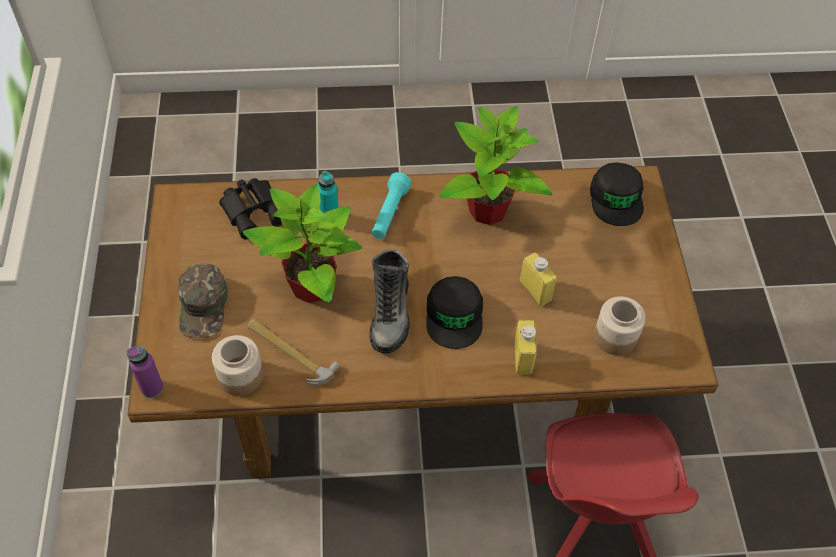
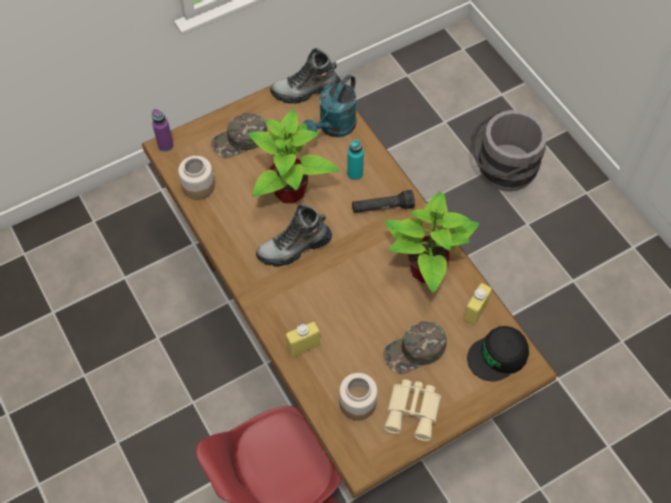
camera: 65 degrees right, 5 degrees up
black binoculars [219,178,282,239] -> turquoise watering can [302,74,357,137]
hammer [248,319,340,385] -> none
turquoise flashlight [372,172,412,239] -> black flashlight [352,190,415,213]
black cap [426,276,483,349] -> none
yellow bottle [519,253,557,306] -> yellow bottle moved to [463,283,492,326]
none -> boot [270,48,341,104]
none -> green cap [383,321,447,374]
none -> beige binoculars [384,379,442,441]
none -> grey bucket [471,110,547,192]

